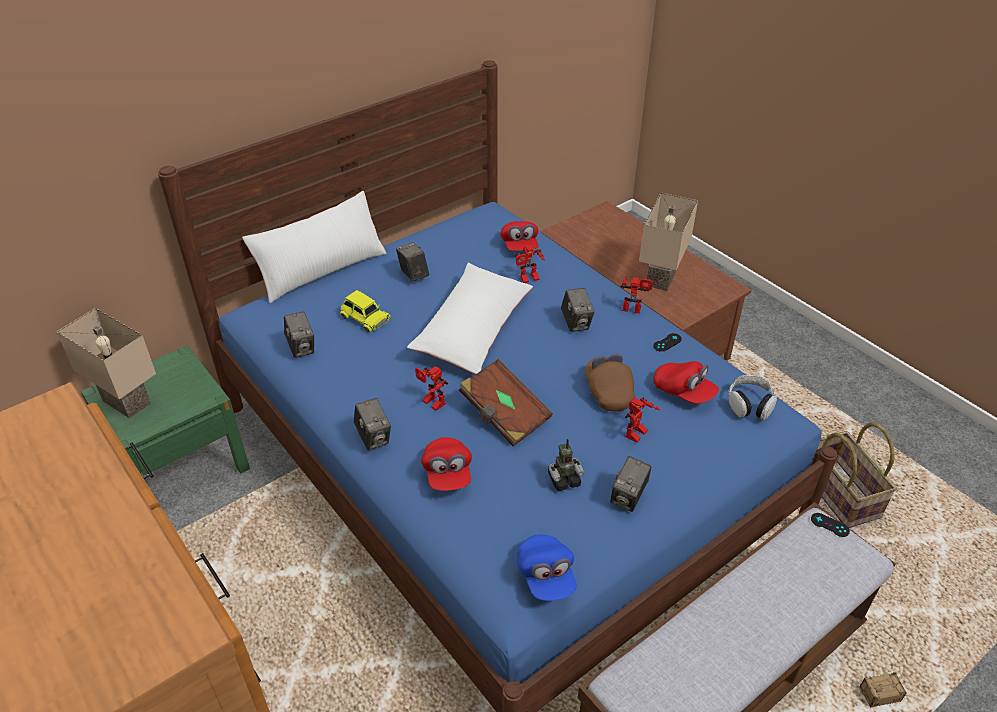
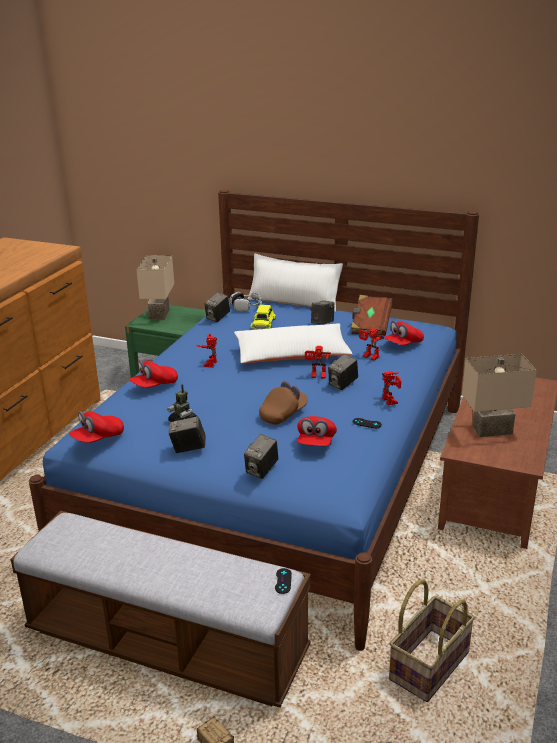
camera: 60 degrees right, 15 degrees down
camera [354,398,391,450] -> camera moved to [244,434,278,479]
brown book [459,359,553,446] -> brown book moved to [351,295,393,336]
blue cap [517,535,577,601] -> red cap [69,411,124,443]
toy robot [625,398,661,443] -> toy robot moved to [305,346,331,379]
headphones [728,375,777,420] -> headphones moved to [230,292,262,312]

